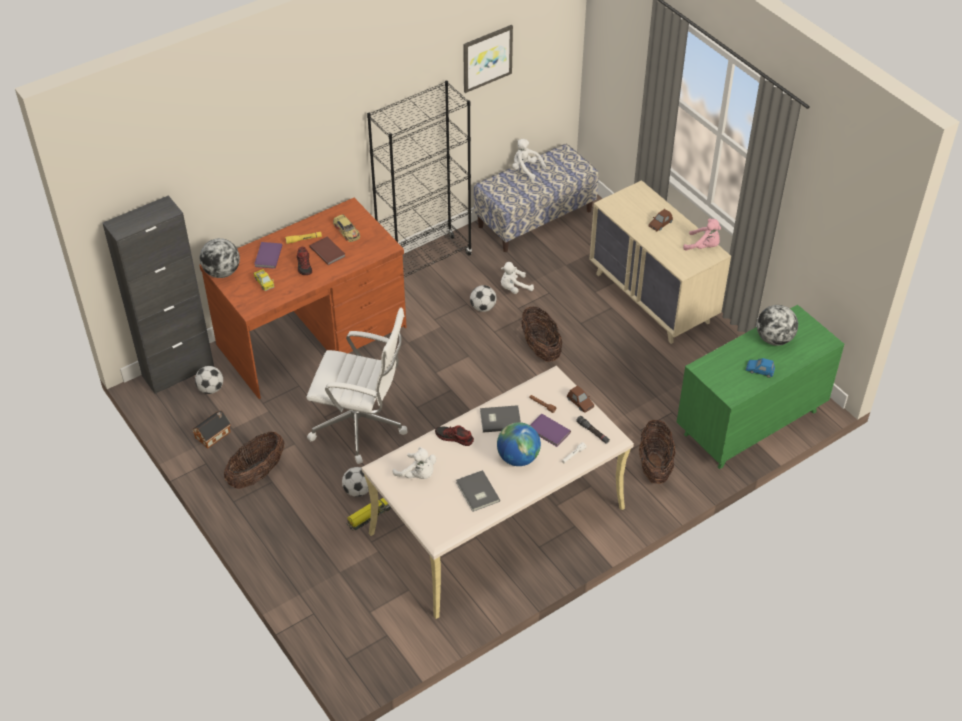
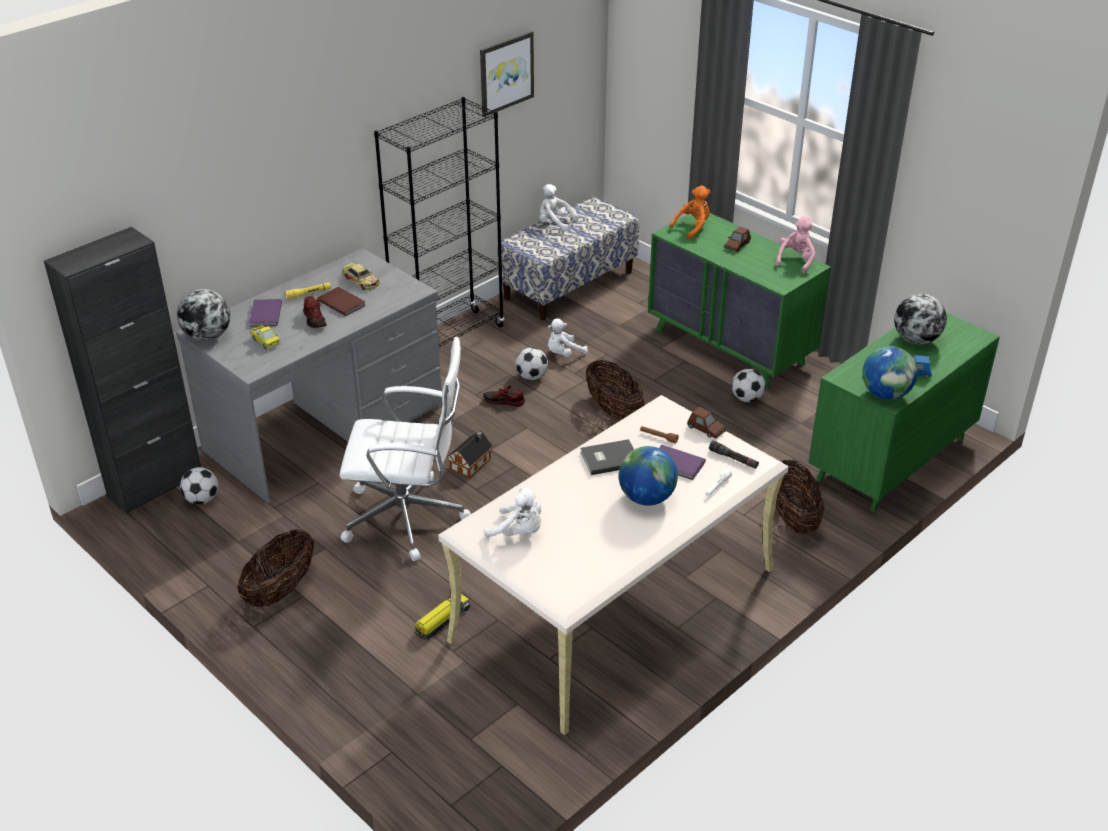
camera: 10 degrees left, 10 degrees down
toy house [193,410,231,449] -> toy house moved to [447,431,493,478]
brown desk [199,198,406,399] -> grey desk [176,248,442,504]
football [342,467,369,497] -> football moved to [732,369,766,402]
shoe [435,425,474,446] -> shoe moved to [483,385,525,407]
grey book [456,470,500,512] -> none
beige dresser [589,180,731,344] -> green dresser [648,213,831,389]
pink plush toy [683,218,721,251] -> pink plush toy turned 75 degrees counterclockwise [775,217,815,274]
none -> orange plush toy [669,186,710,240]
none -> globe [862,346,917,400]

